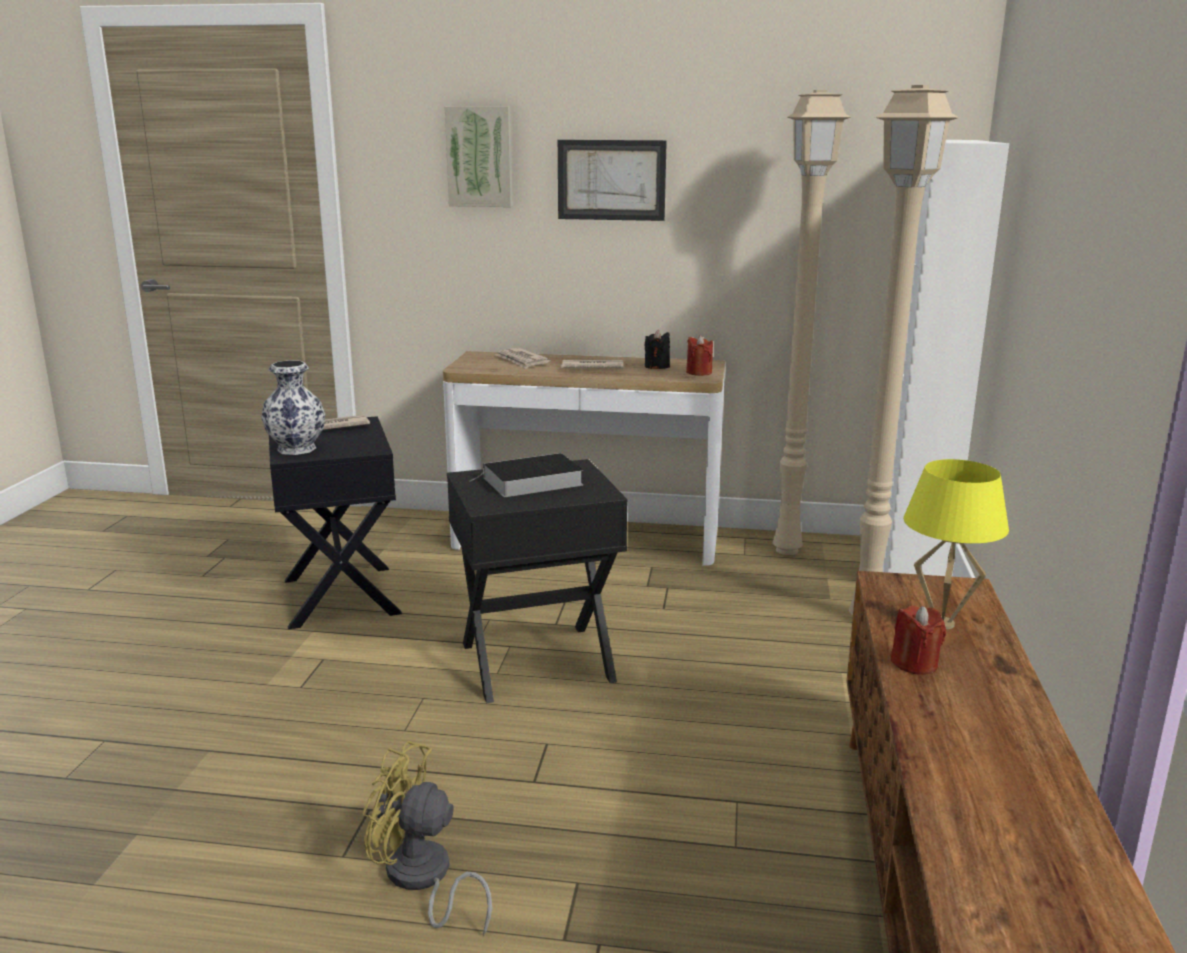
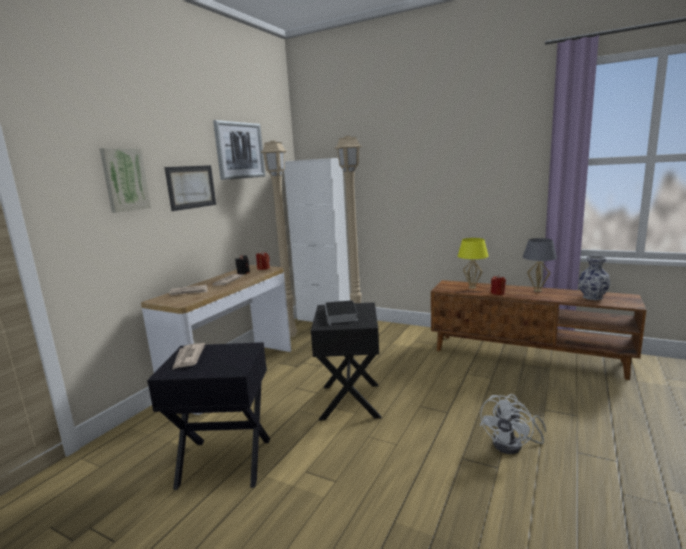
camera: 70 degrees left, 5 degrees down
vase [261,360,325,455] -> vase moved to [579,256,610,300]
yellow fan [362,741,492,936] -> white fan [480,394,546,454]
none -> picture [213,120,265,180]
none -> grey table lamp [523,238,557,292]

